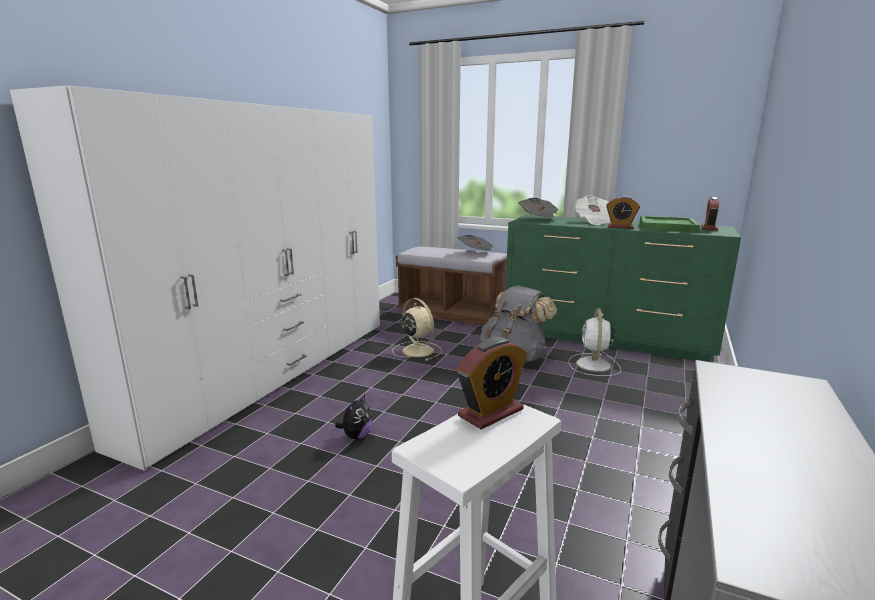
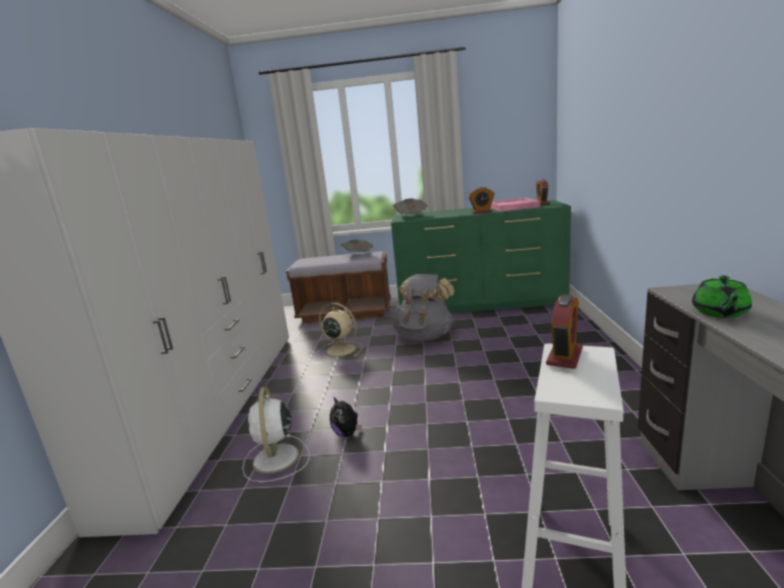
camera: 20 degrees left, 0 degrees up
plush toy [335,395,373,439] -> plush toy turned 135 degrees clockwise [330,396,362,437]
white fan [569,308,621,376] -> white fan moved to [242,386,310,482]
newspaper [575,195,610,225] -> none
green tray [640,216,700,233] -> pink tray [490,198,540,212]
none -> green teapot [692,275,752,318]

